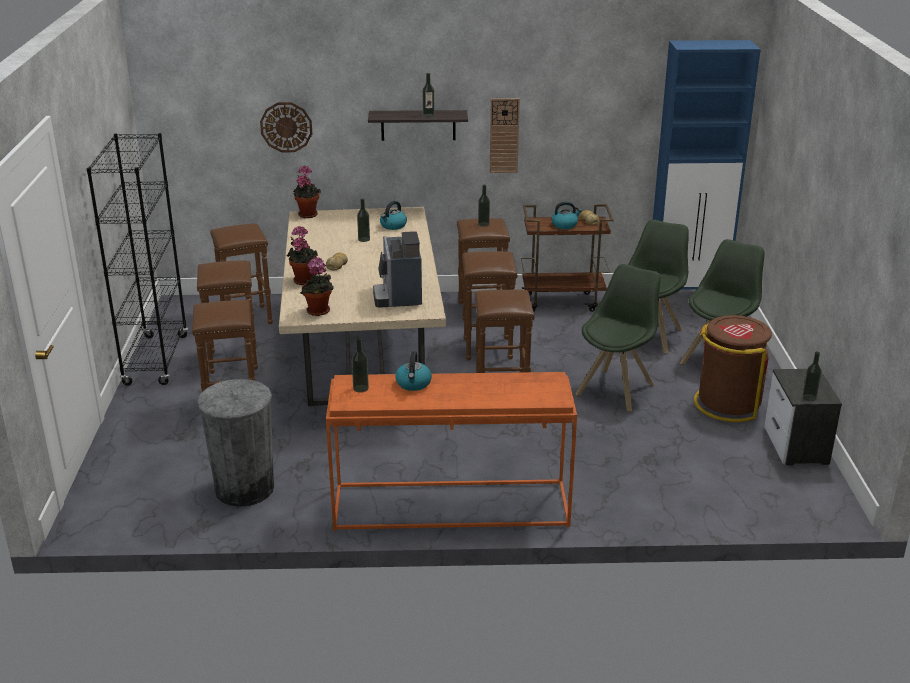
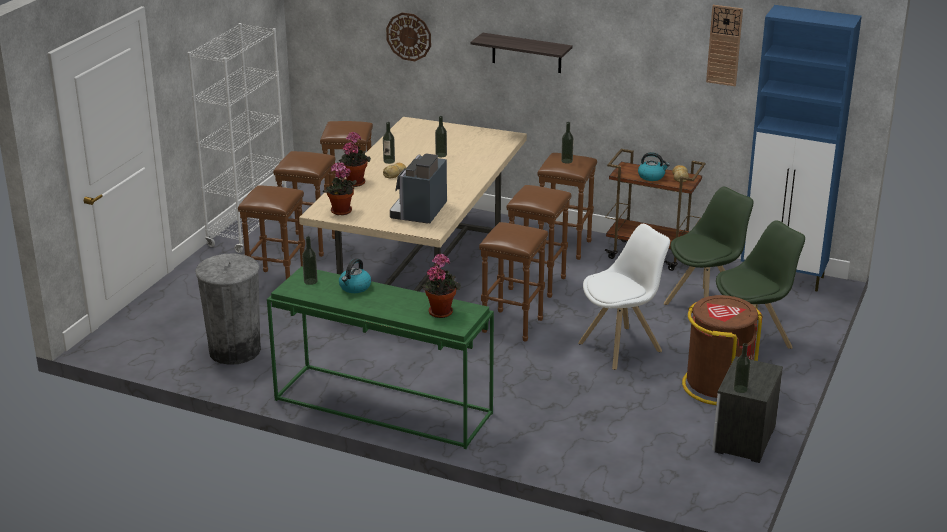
camera: 25 degrees right, 0 degrees up
black bookcase [87,133,188,386] -> white bookcase [188,23,286,253]
potted plant [293,166,321,218] -> potted plant moved to [421,253,461,318]
orange console table [326,372,577,531] -> green console table [267,266,494,449]
kettle [380,201,407,230] -> none
bottle [423,73,434,117] -> bottle moved to [383,122,395,164]
wall clock [490,98,520,173] -> wall clock moved to [706,5,743,86]
green chair [575,264,661,412] -> white chair [578,224,670,370]

